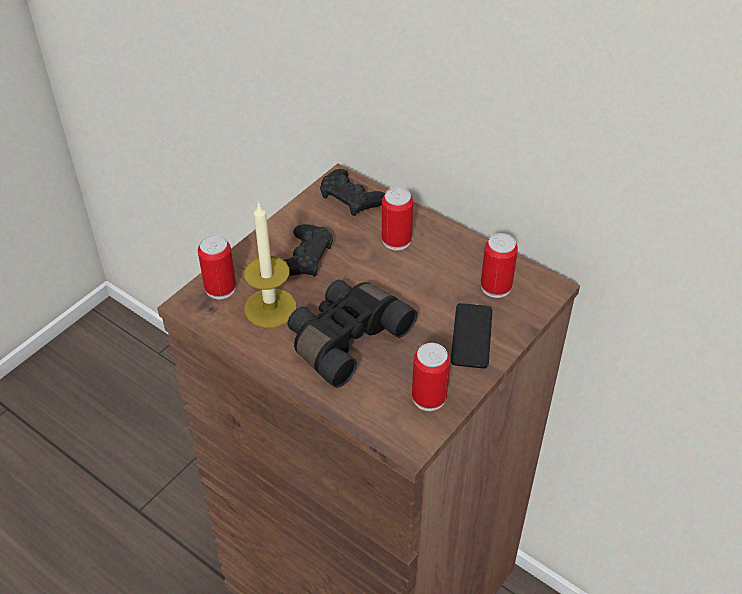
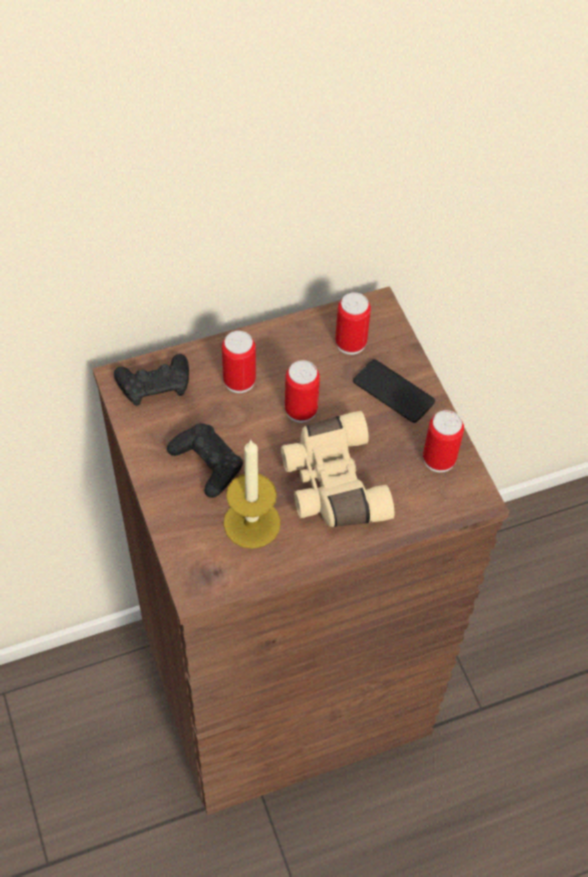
camera: 60 degrees left, 10 degrees up
can [198,235,236,299] -> can moved to [285,360,320,423]
black binoculars [288,279,418,388] -> beige binoculars [281,411,394,527]

